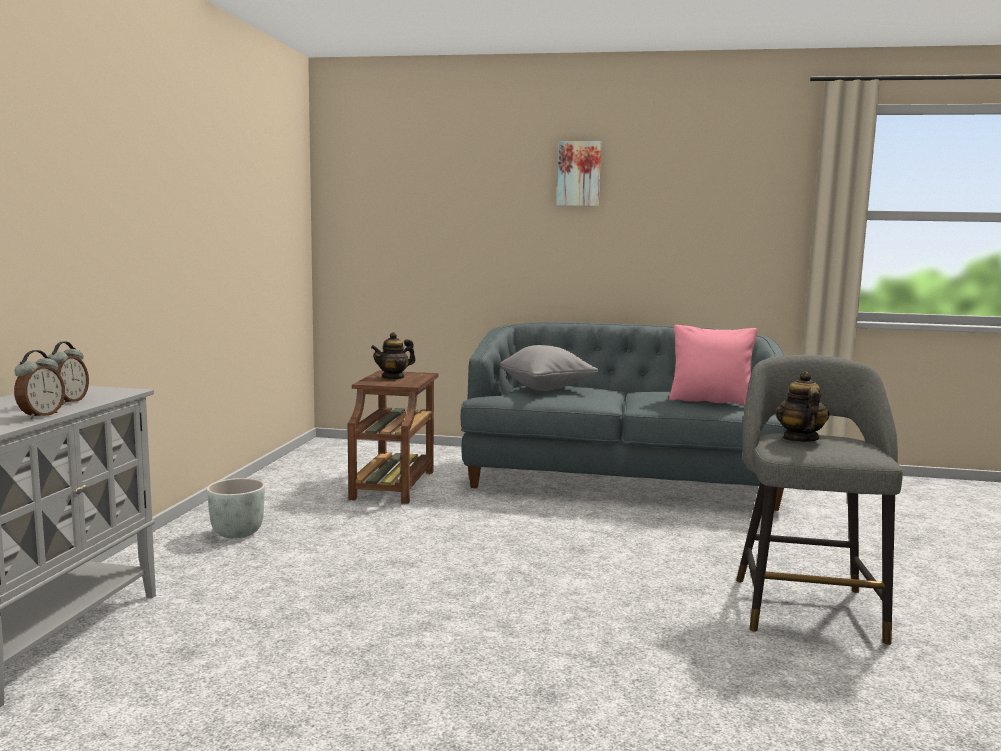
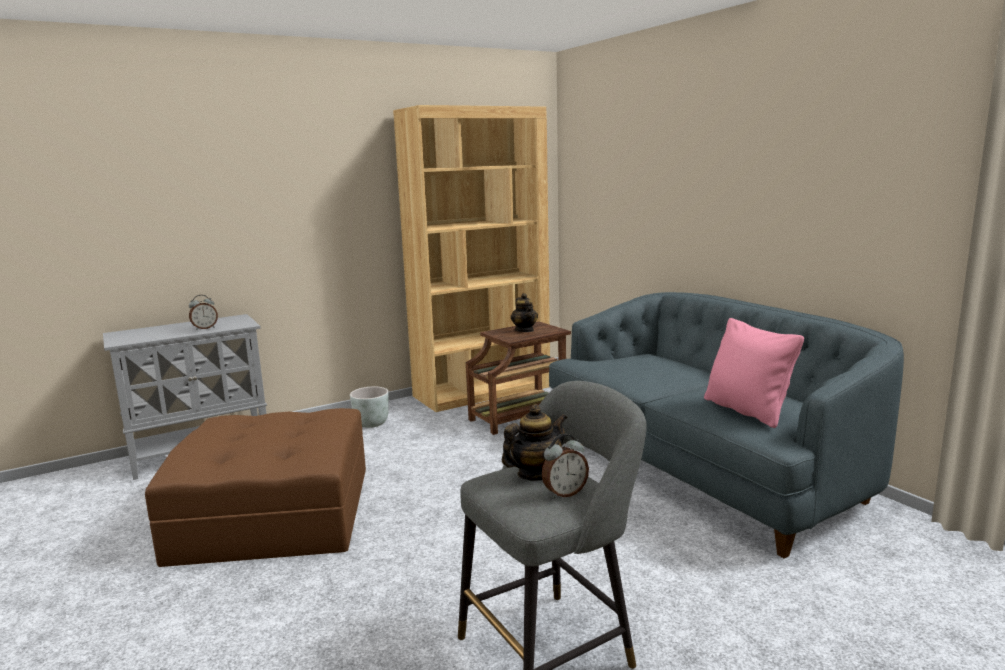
camera: 50 degrees right, 5 degrees up
alarm clock [14,350,65,419] -> alarm clock moved to [542,434,589,499]
teapot [371,332,416,380] -> teapot turned 120 degrees counterclockwise [511,293,538,332]
grey pillow [500,345,598,391] -> none
picture [557,141,601,206] -> none
none -> brown ottoman [145,408,366,567]
none -> brown bookcase [393,105,550,412]

